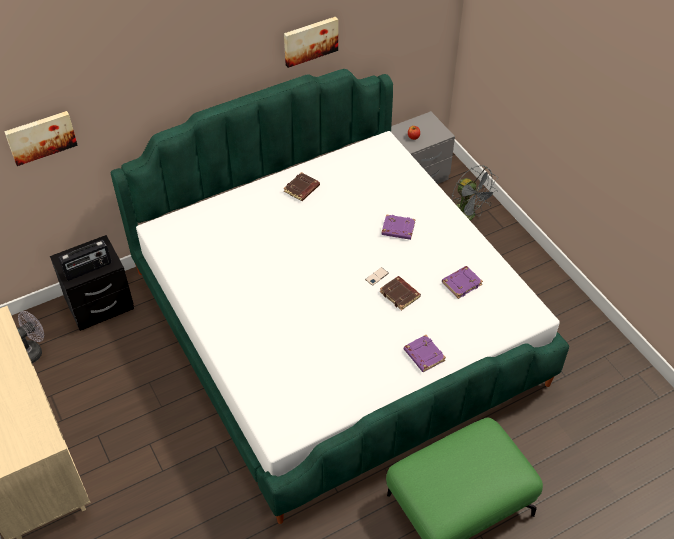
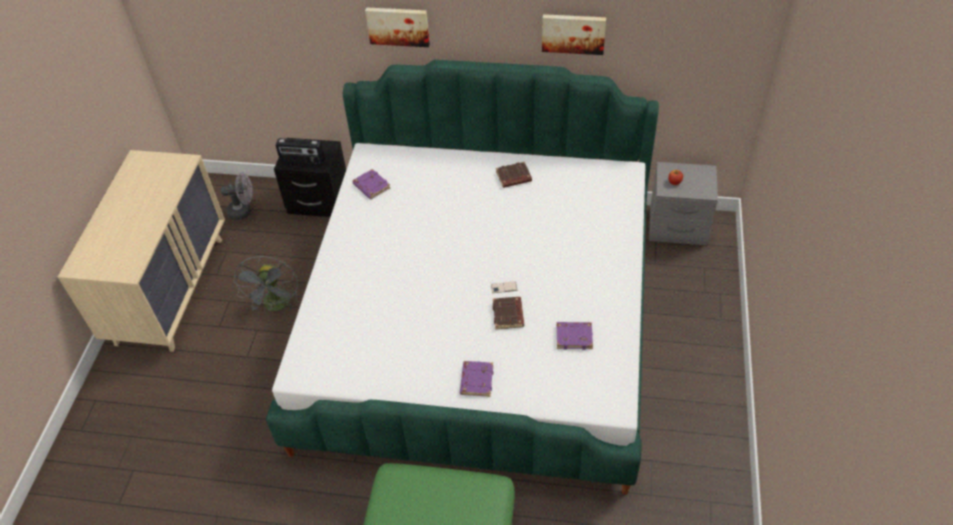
camera: 40 degrees right, 0 degrees up
picture [4,111,78,166] -> picture moved to [365,7,430,47]
purple book [382,214,416,240] -> purple book moved to [352,169,390,199]
grey fan [452,165,498,220] -> grey fan moved to [233,256,299,311]

